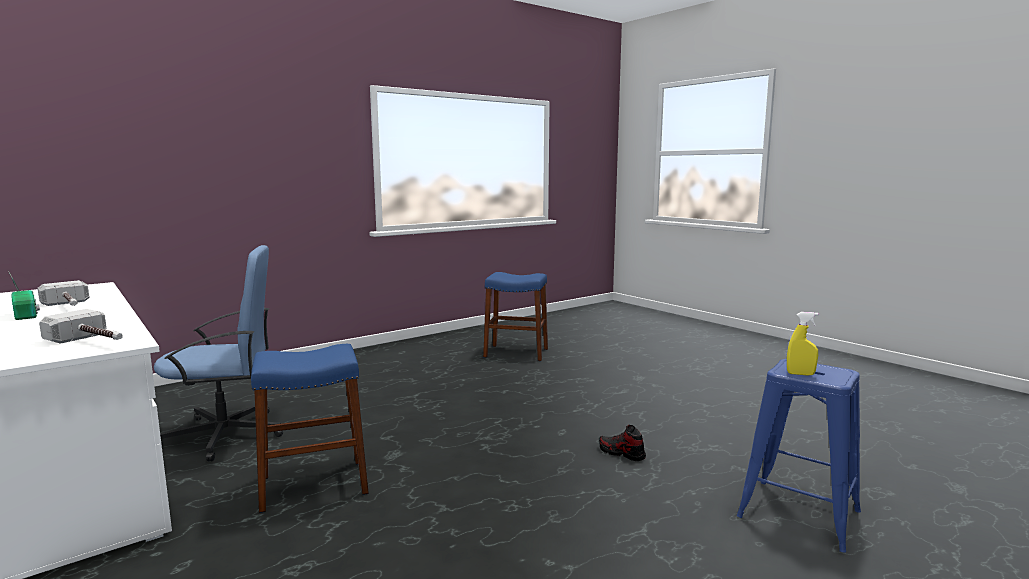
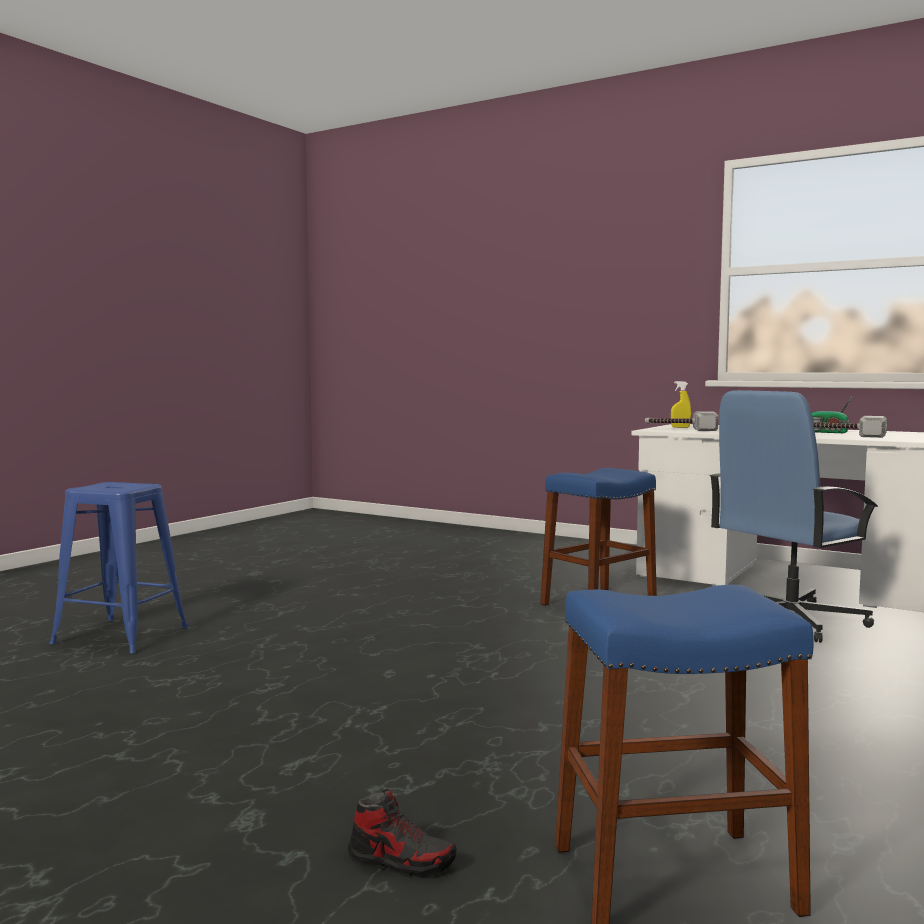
camera: 160 degrees right, 5 degrees down
shoe [599,425,646,461] -> shoe moved to [348,789,457,877]
yellow spray bottle [787,312,819,376] -> yellow spray bottle moved to [671,381,691,428]

